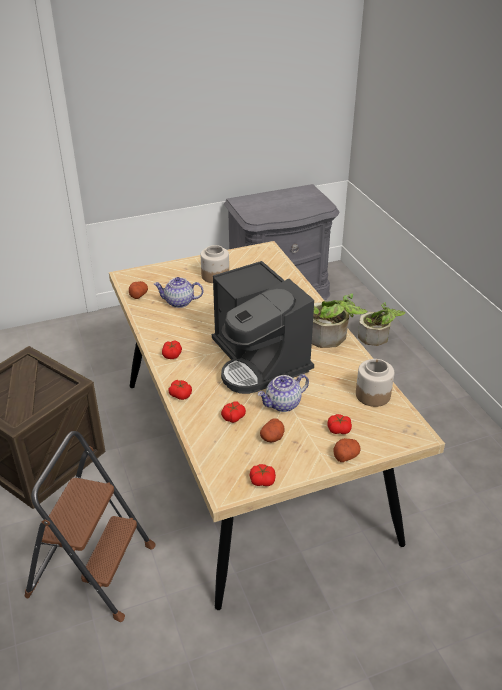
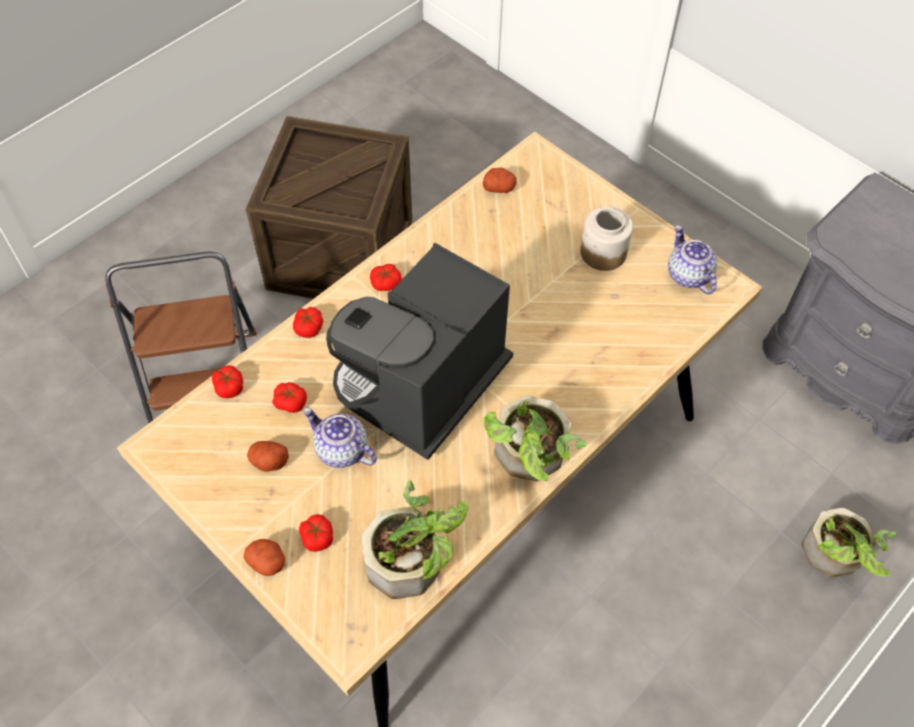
camera: 65 degrees right, 20 degrees up
teapot [154,277,203,308] -> teapot moved to [668,225,718,294]
tomato [250,464,276,486] -> tomato moved to [212,365,243,398]
jar [356,359,394,407] -> potted plant [361,480,468,599]

